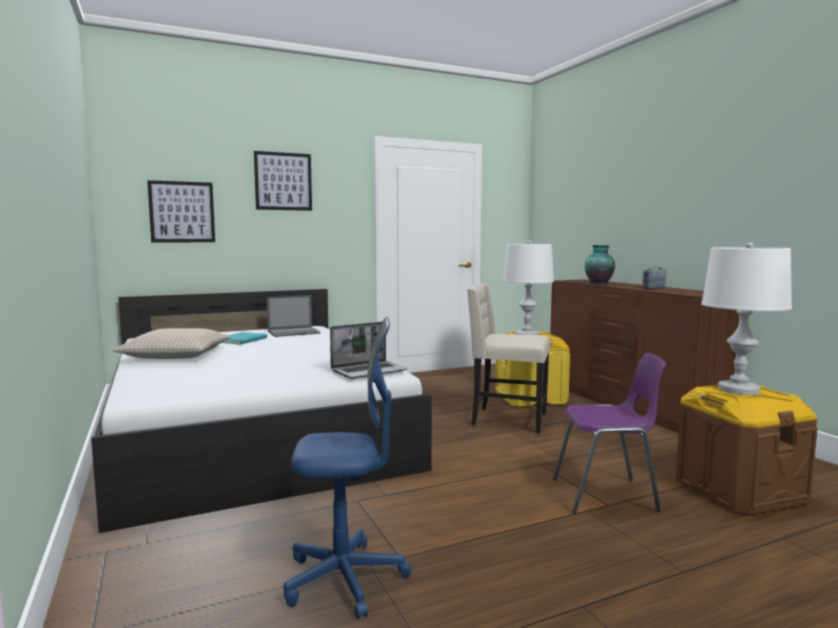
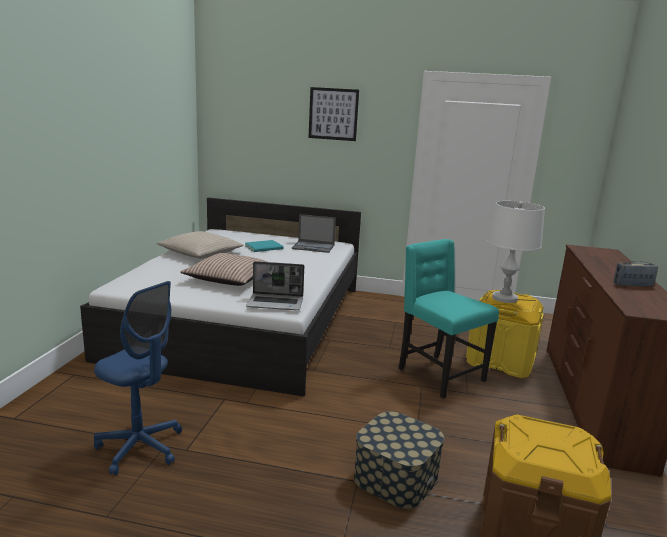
camera: 35 degrees right, 10 degrees up
picture [147,180,215,242] -> none
beige chair [467,283,550,434] -> turquoise chair [398,239,499,399]
purple chair [553,353,666,514] -> storage box [354,411,445,509]
vase [585,245,615,284] -> none
white table lamp [702,242,792,395] -> none
none -> pillow [180,253,267,286]

